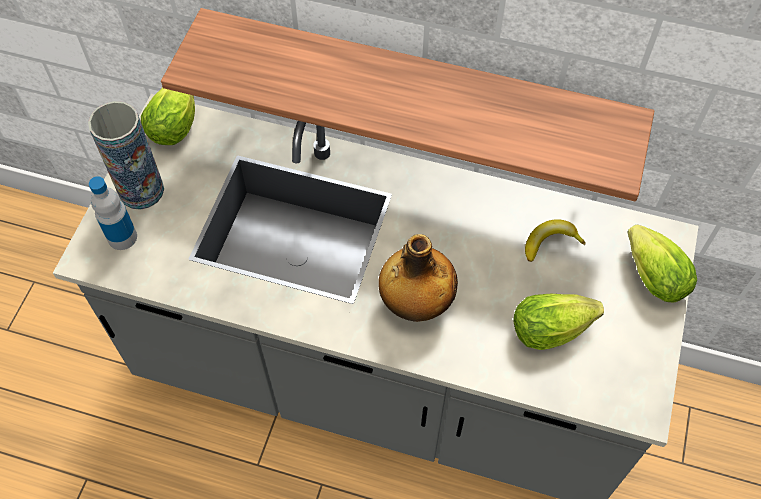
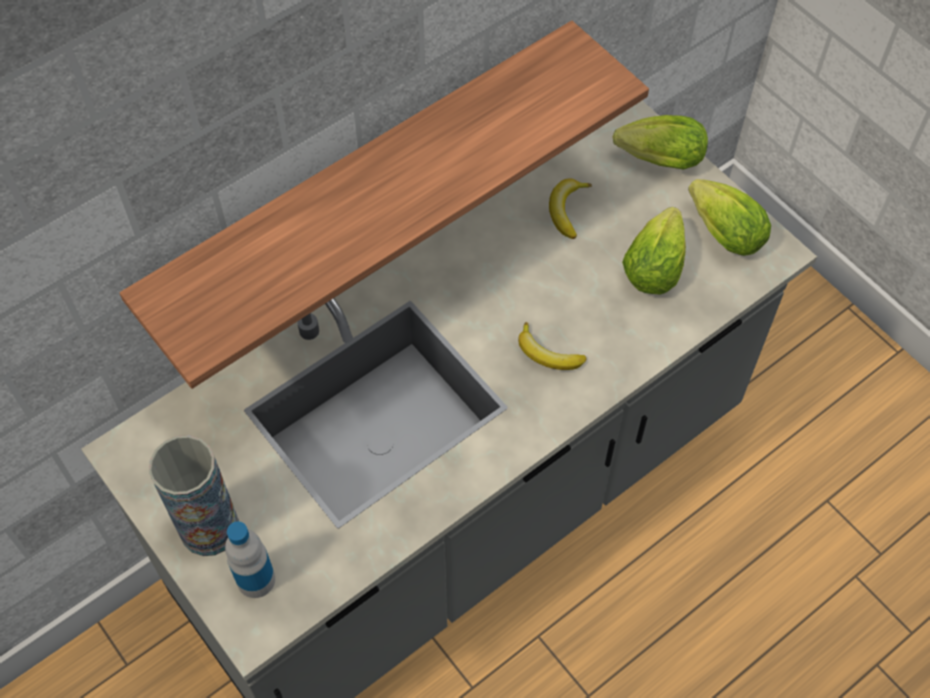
camera: 55 degrees left, 0 degrees up
lettuce [141,87,195,145] -> lettuce moved to [688,179,771,256]
bottle [378,234,458,322] -> banana [518,322,587,370]

